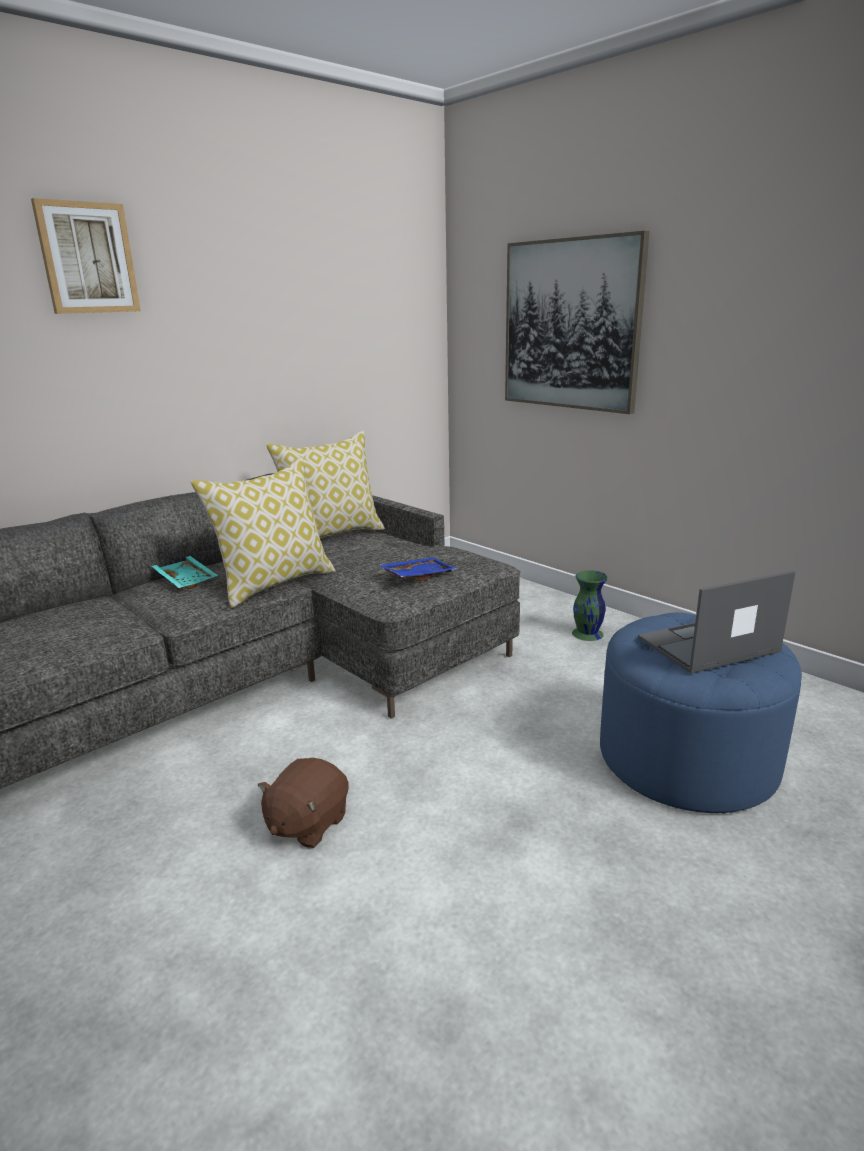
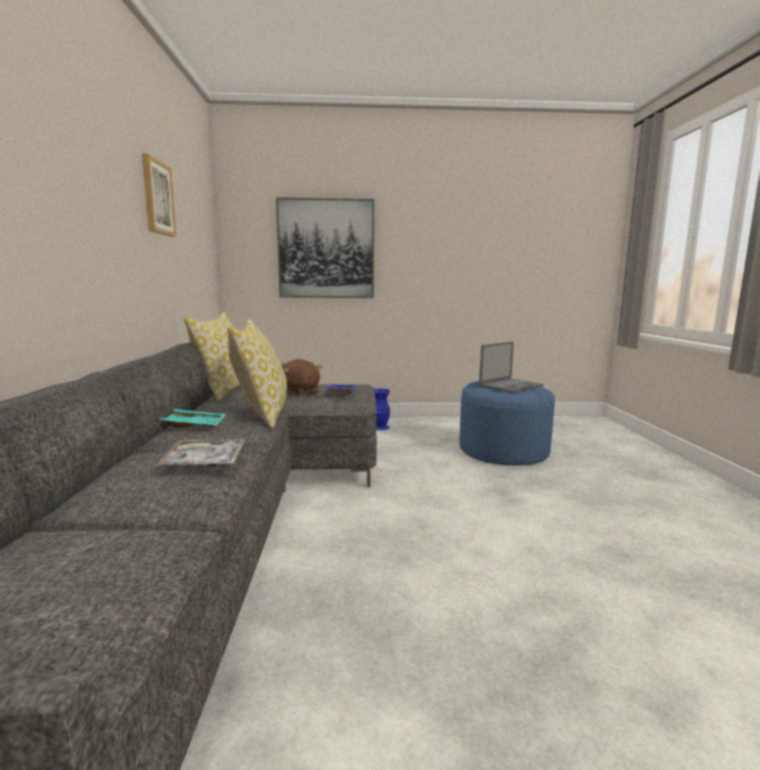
camera: 50 degrees left, 10 degrees down
picture [31,198,141,314] -> picture moved to [142,153,177,237]
brown plush toy [258,758,349,848] -> brown plush toy moved to [283,359,322,396]
green vase [572,570,608,641] -> blue vase [374,389,390,430]
laptop [638,571,795,674] -> laptop turned 150 degrees counterclockwise [479,342,544,393]
none -> tray [156,439,245,467]

